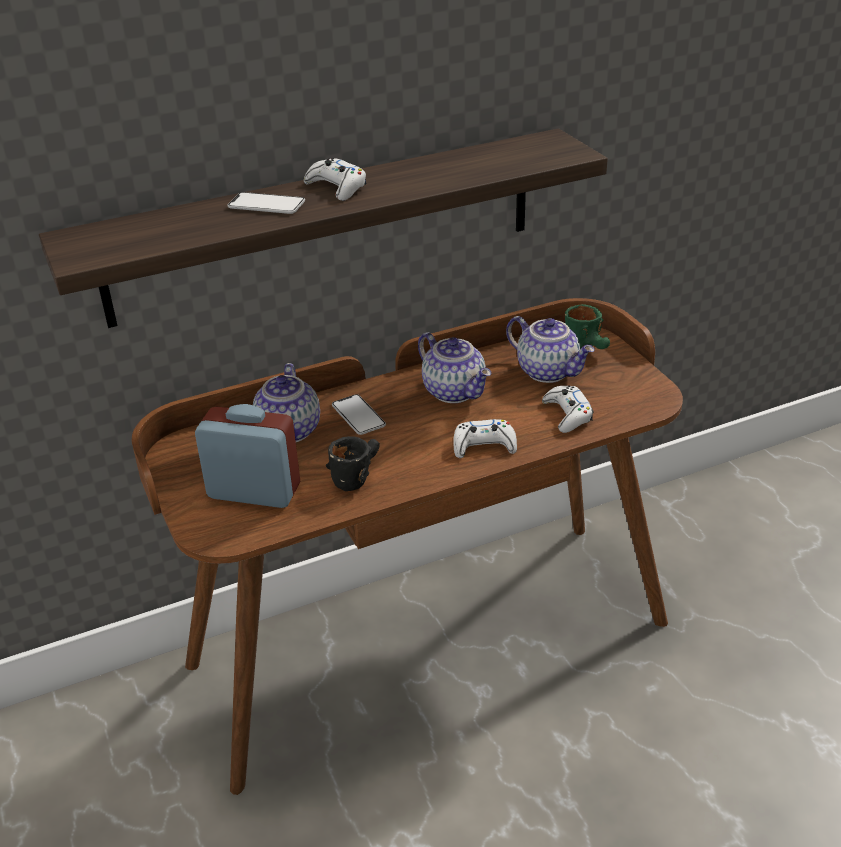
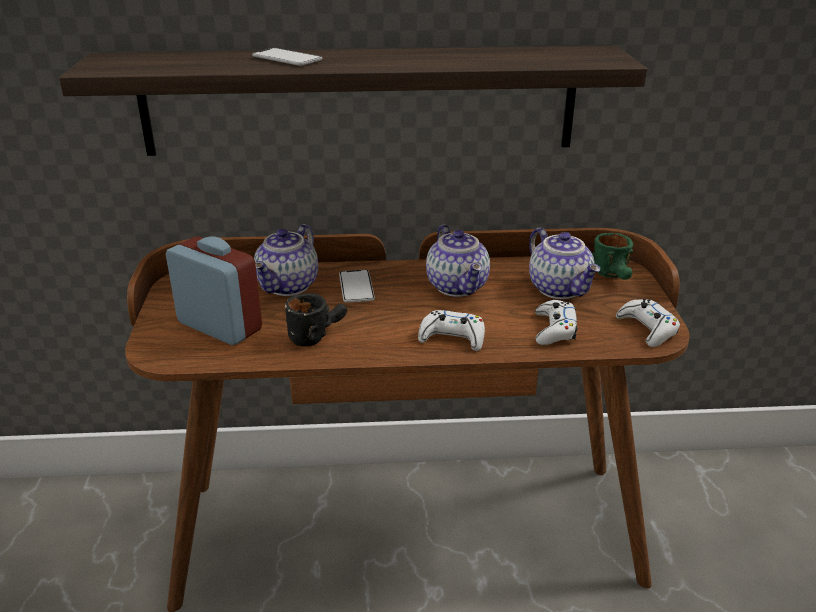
camera: 20 degrees right, 5 degrees down
white game controller [304,158,366,201] -> white game controller moved to [616,299,680,347]

